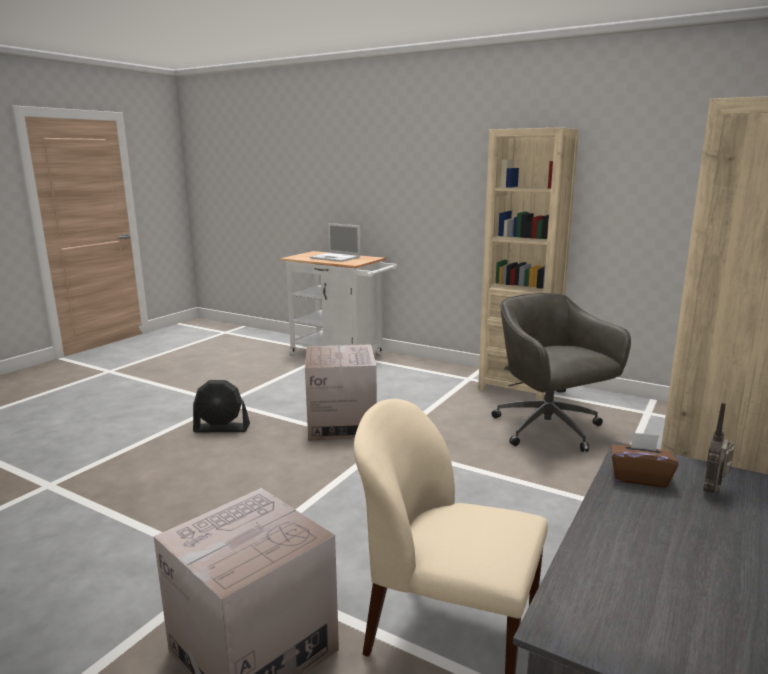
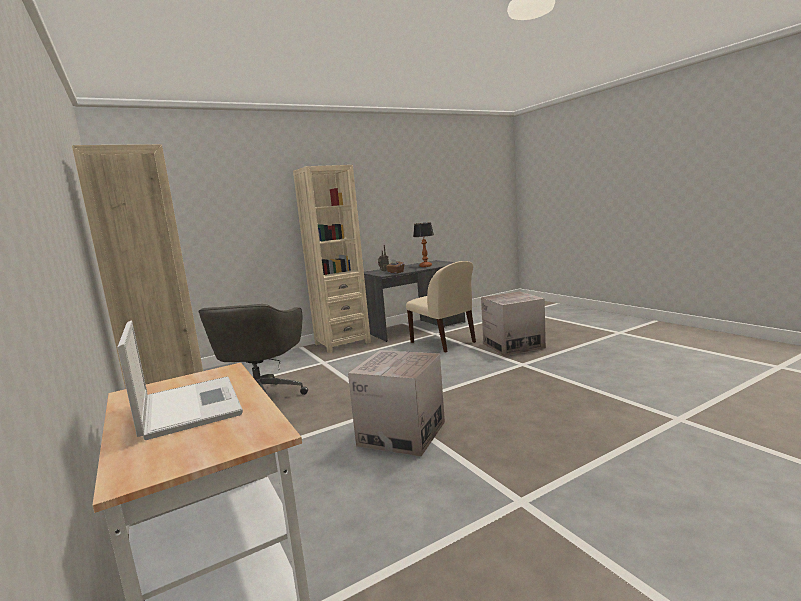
camera: 150 degrees left, 5 degrees down
black fan [193,380,250,432] -> none
none -> table lamp [413,222,434,267]

